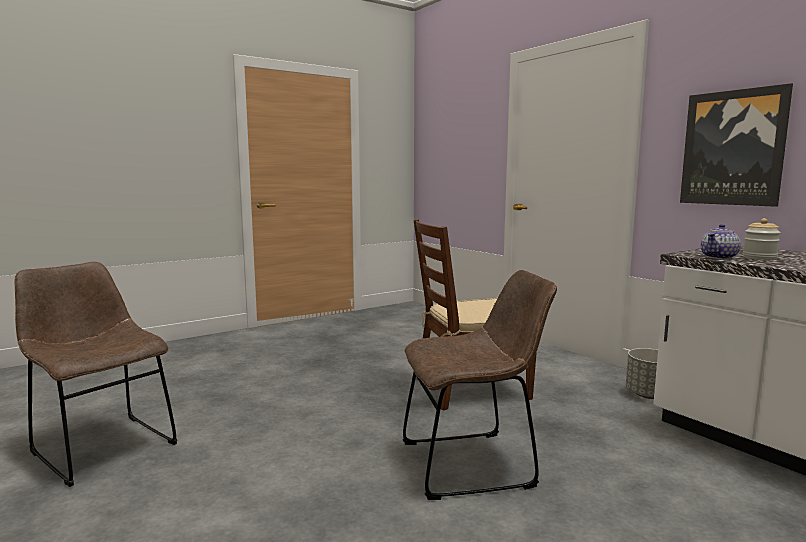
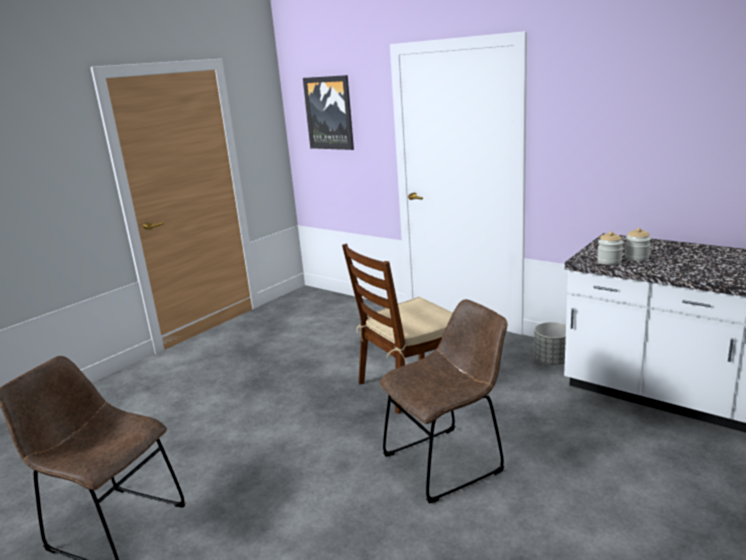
camera: 15 degrees left, 10 degrees up
picture [680,83,793,207] -> picture moved to [303,75,354,150]
teapot [701,224,741,259] -> jar [597,231,623,265]

